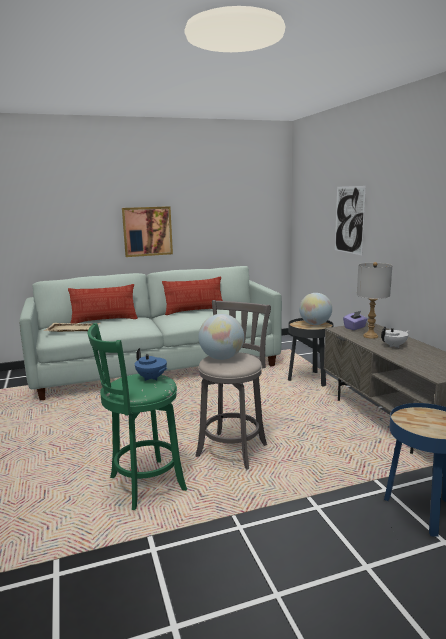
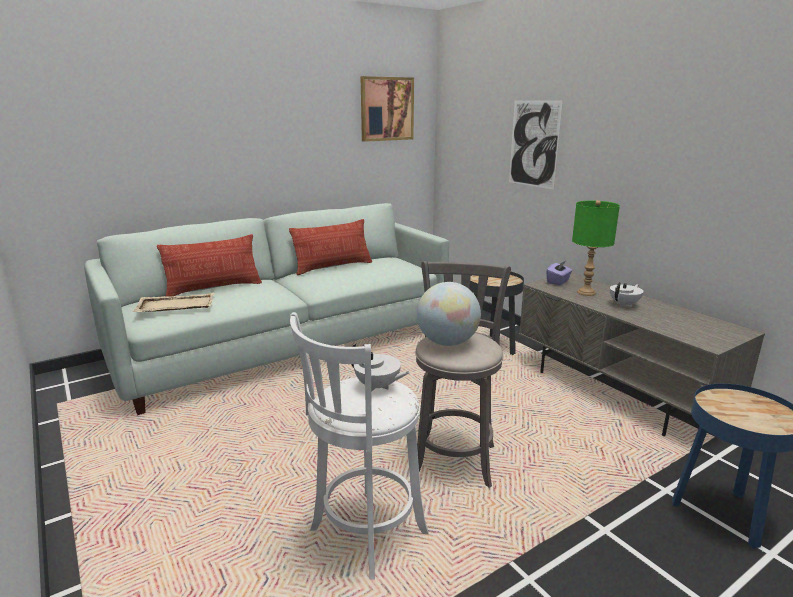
camera: 15 degrees left, 5 degrees up
green stool [87,323,187,510] -> white stool [289,312,429,580]
picture [122,206,173,257] -> picture moved to [360,76,414,142]
blue teapot [135,348,167,381] -> white teapot [351,344,410,392]
globe [299,293,332,325] -> none
grey table lamp [357,262,392,339] -> green table lamp [572,200,620,296]

